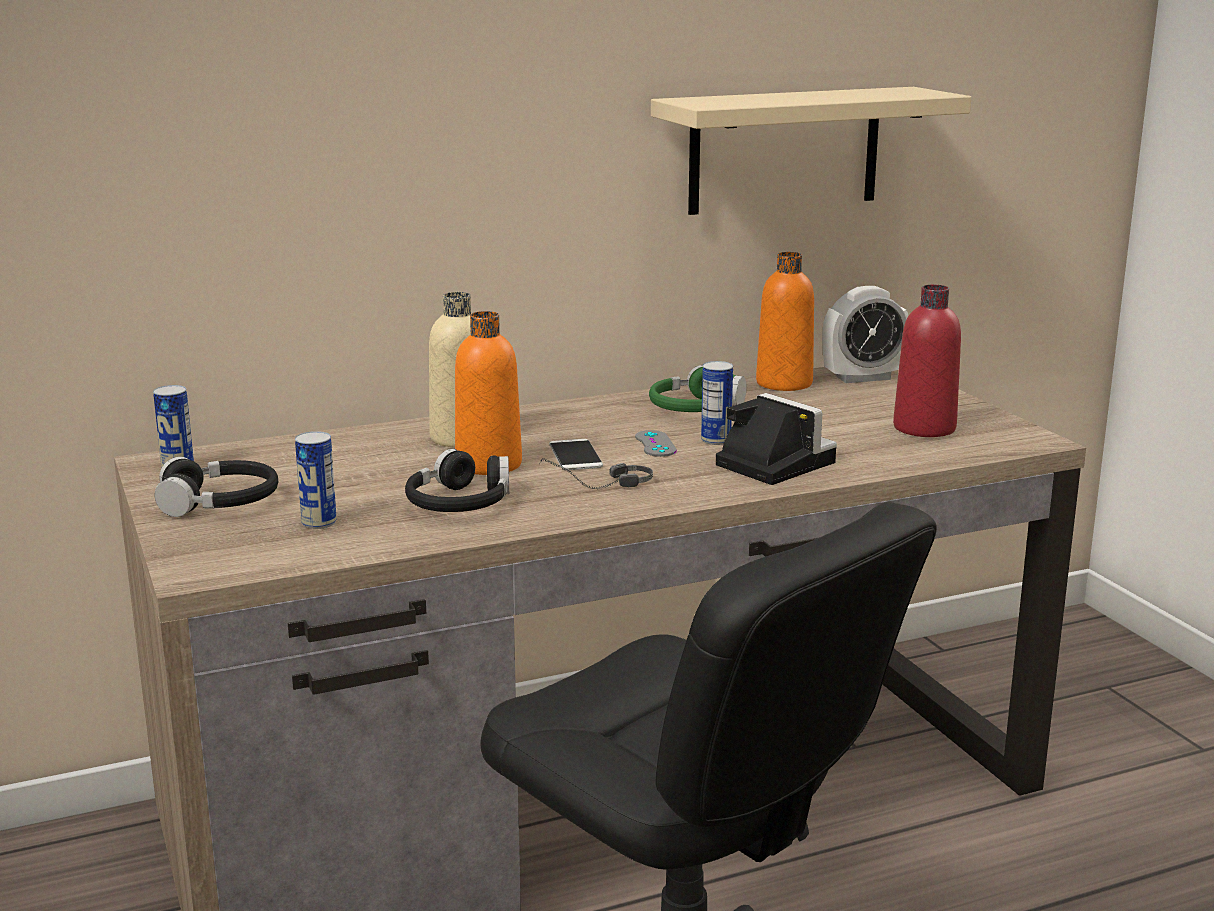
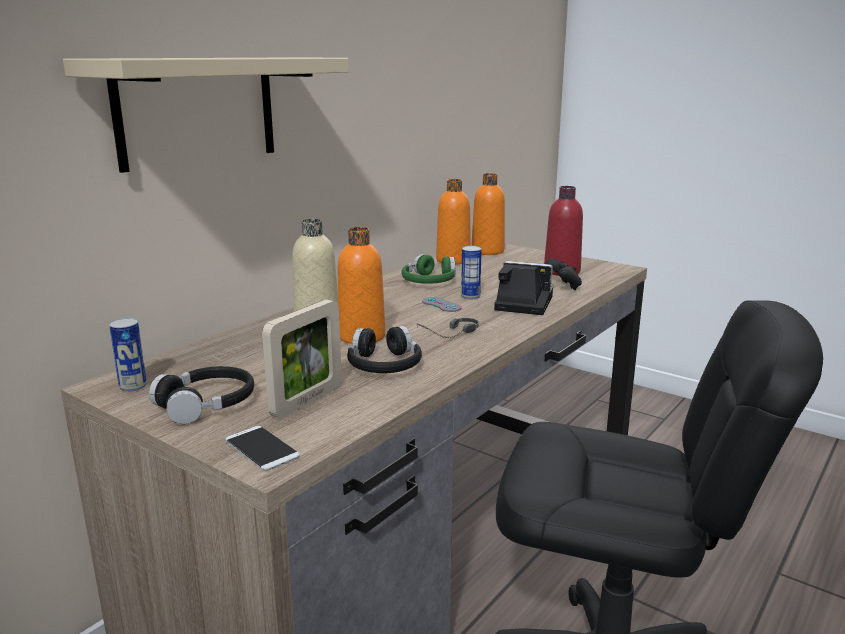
camera: 30 degrees left, 0 degrees up
can [295,431,337,529] -> picture frame [262,299,342,418]
phone [549,439,603,470] -> phone moved to [225,426,300,471]
beige shelf [651,87,971,215] -> beige shelf moved to [63,58,349,173]
alarm clock [822,286,909,383] -> orange bottle [471,173,505,255]
none -> black game controller [546,259,582,290]

